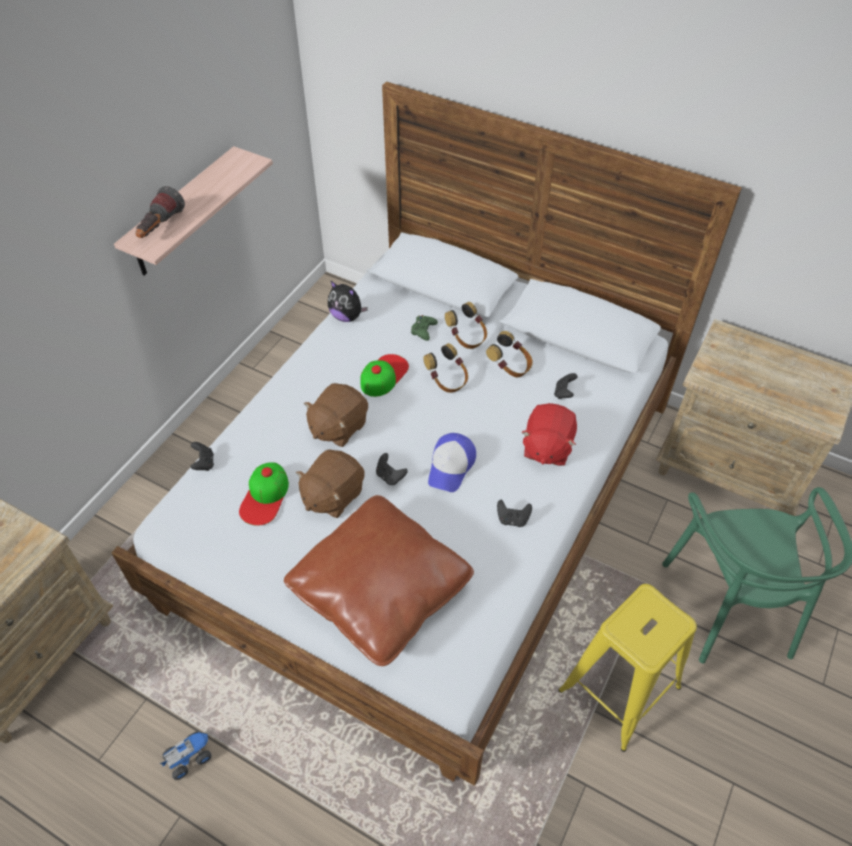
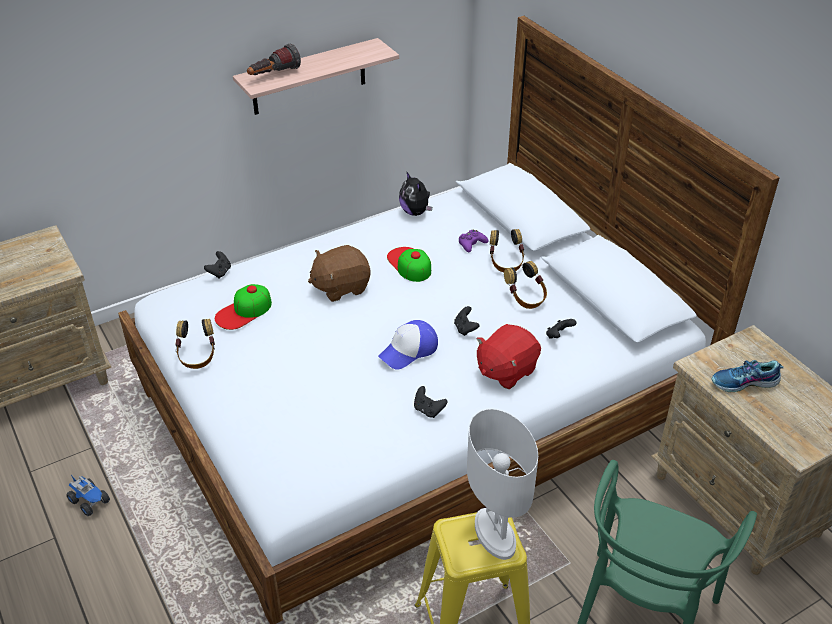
camera: 30 degrees right, 10 degrees down
toy truck [160,732,212,780] -> toy truck turned 45 degrees clockwise [66,475,110,516]
brown pillow [284,495,474,666] -> none
brown plush toy [296,449,365,518] -> none
cap [360,354,409,397] -> cap turned 90 degrees counterclockwise [387,247,431,282]
black game controller [376,453,408,485] -> black game controller moved to [454,306,480,336]
green game controller [411,315,438,341] -> purple game controller [459,229,489,252]
headphones [424,343,468,393] -> headphones moved to [175,319,215,369]
none -> white table lamp [467,409,538,560]
none -> shoe [712,360,784,392]

